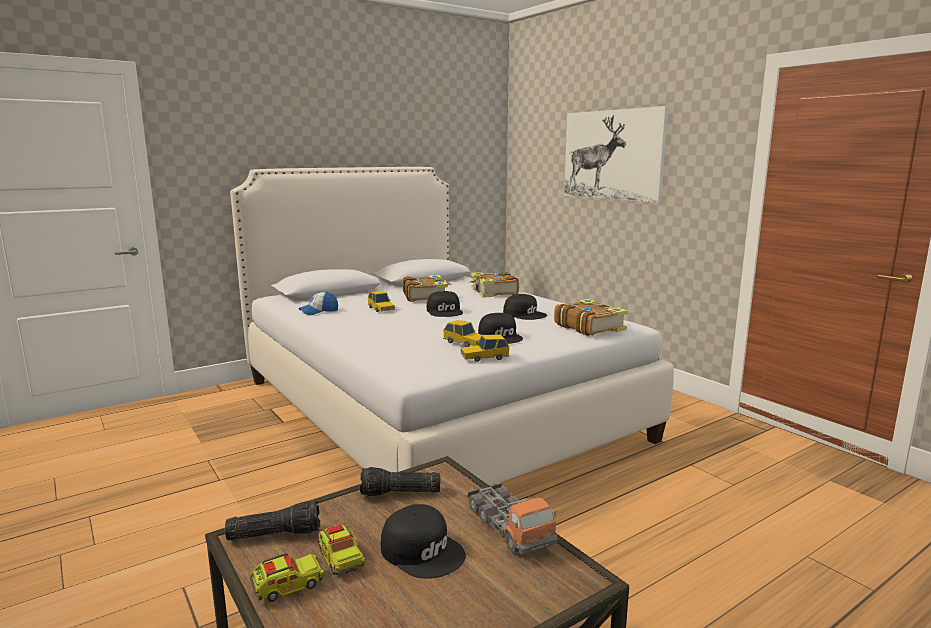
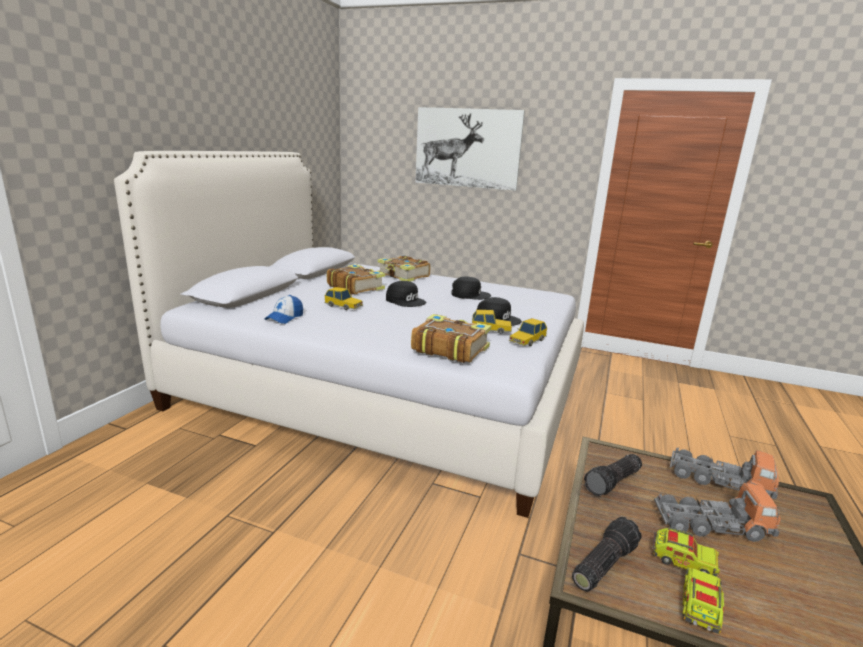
camera: 35 degrees left, 5 degrees up
black cap [381,504,466,579] -> toy truck [654,483,781,542]
book [554,299,628,336] -> book moved to [411,314,492,363]

